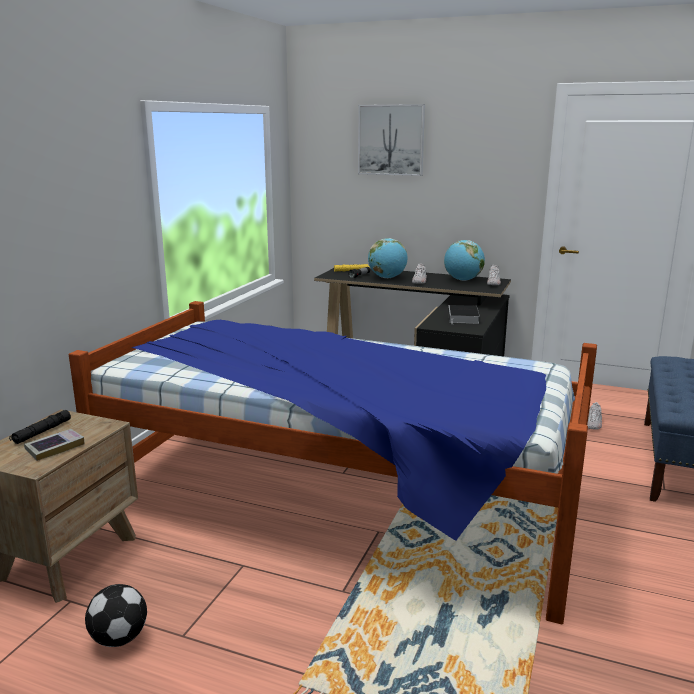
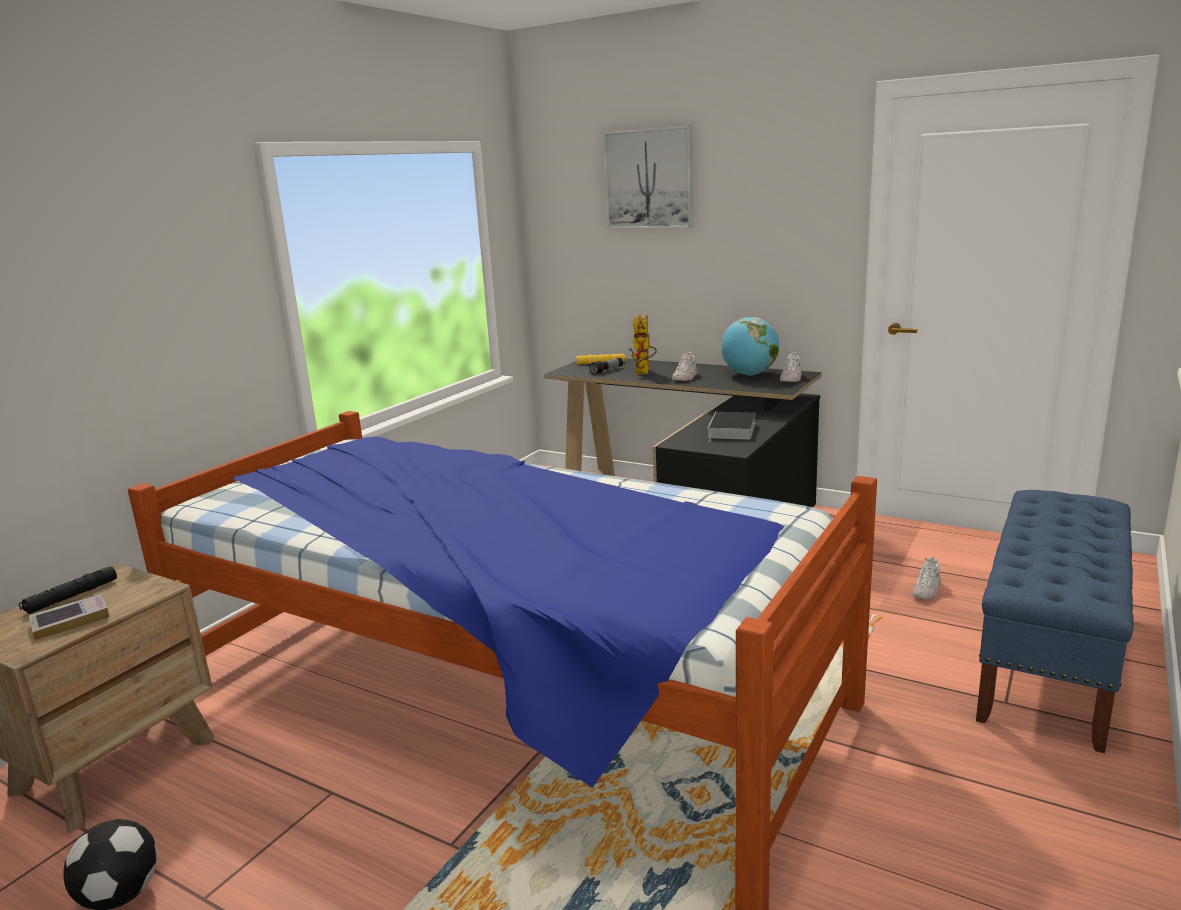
camera: 10 degrees right, 0 degrees up
globe [368,238,407,278] -> toy robot [629,315,657,374]

